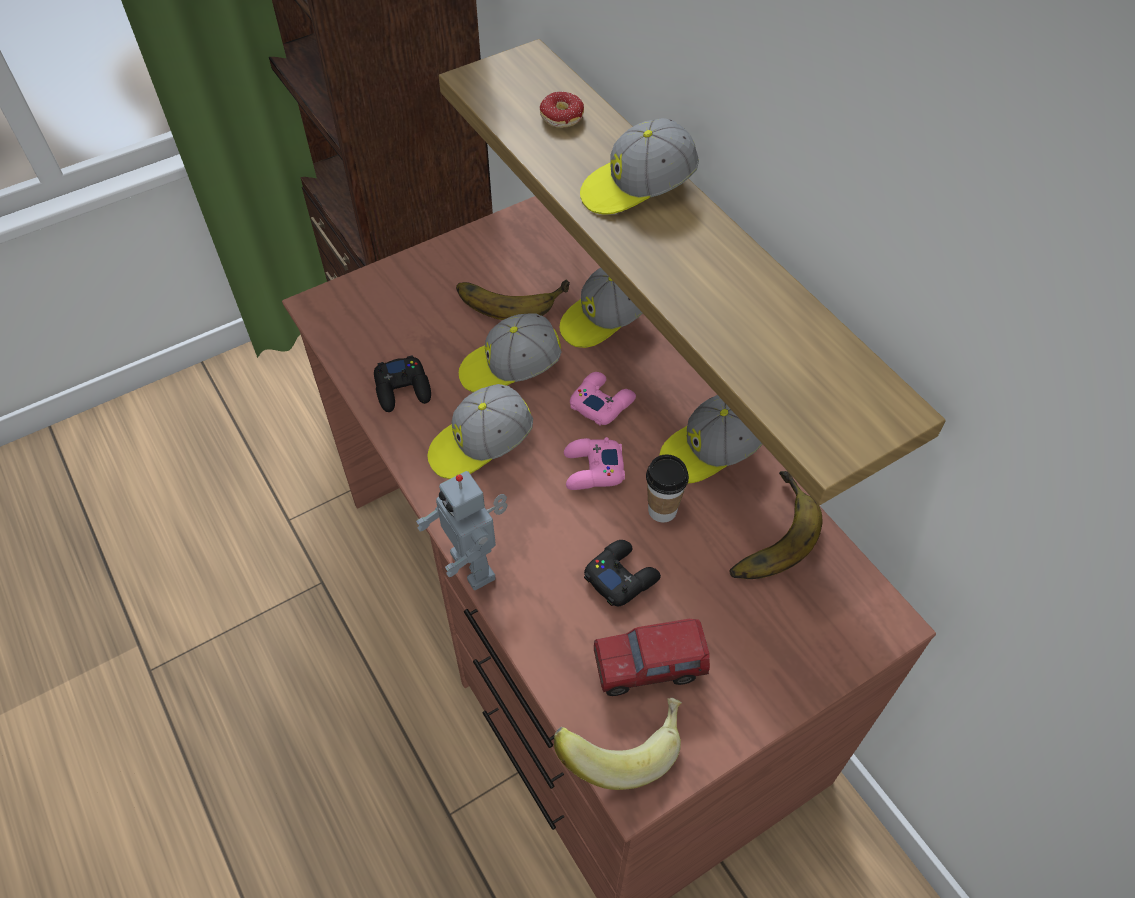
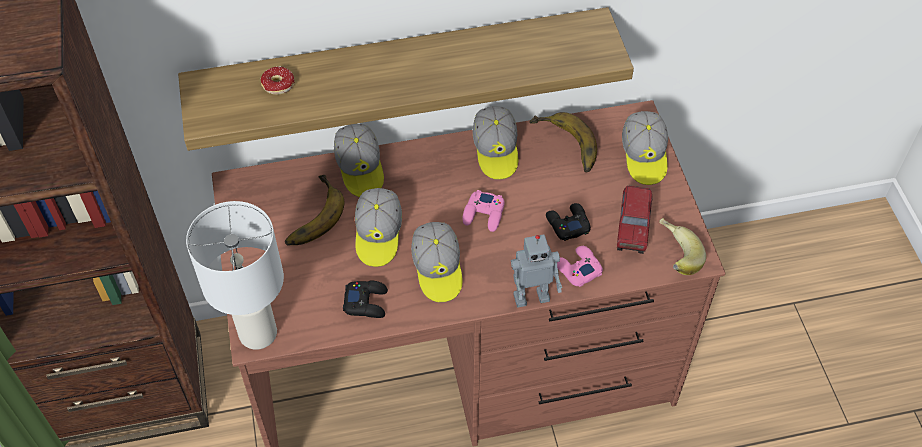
camera: 70 degrees left, 0 degrees up
pink game controller [570,372,636,425] -> pink game controller moved to [557,246,603,287]
cap [580,118,699,215] -> cap moved to [622,111,668,185]
cup [646,454,689,523] -> none
none -> white table lamp [186,201,284,350]

